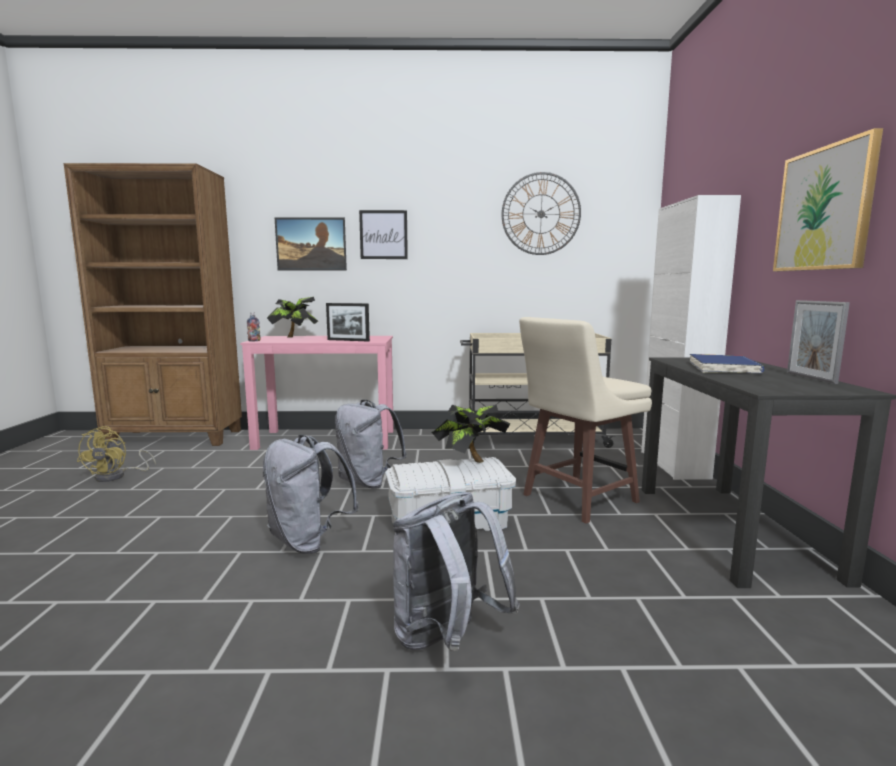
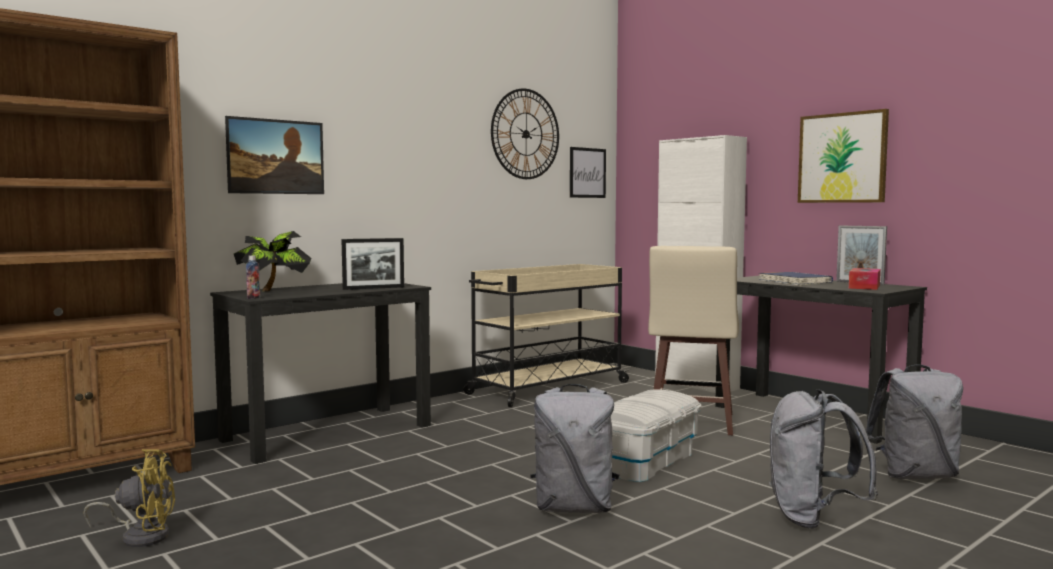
camera: 40 degrees left, 5 degrees down
yellow fan [77,426,156,482] -> yellow fan turned 60 degrees counterclockwise [84,449,175,547]
pink desk [240,336,394,450] -> black desk [210,283,431,464]
grey backpack [335,400,407,489] -> grey backpack moved to [865,365,963,479]
picture [359,210,408,259] -> picture moved to [570,147,606,198]
potted plant [432,405,511,463] -> none
none -> tissue box [849,268,881,290]

